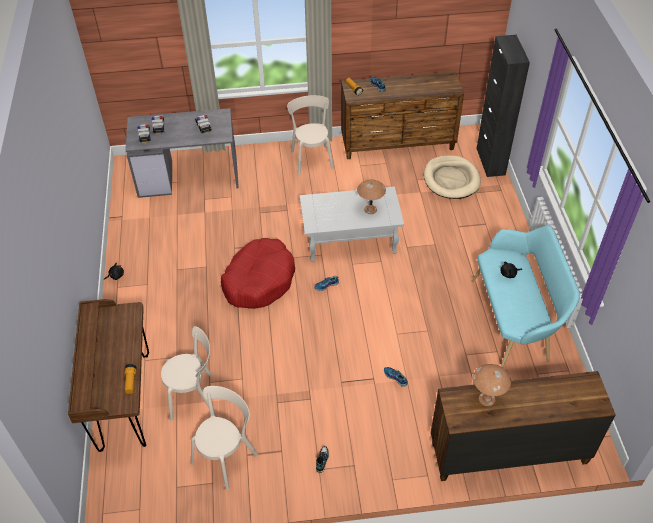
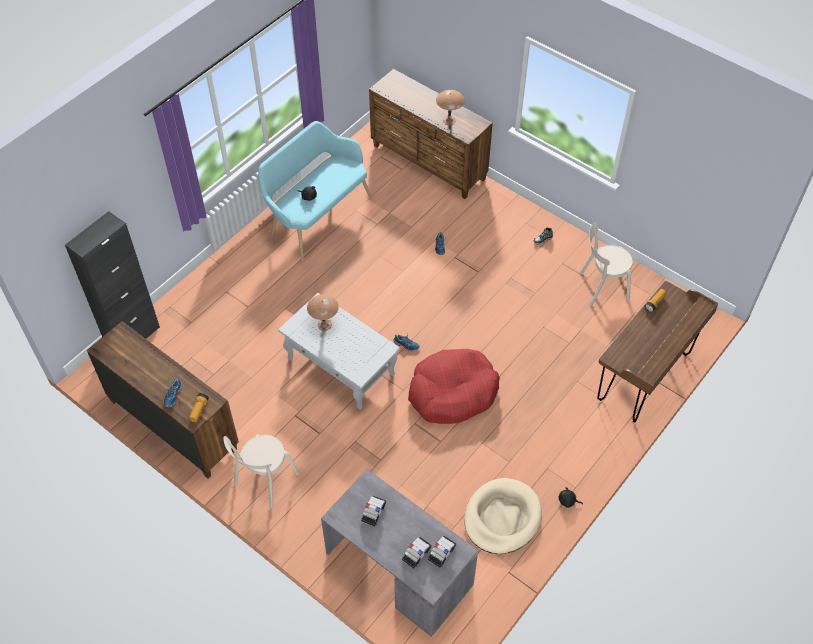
camera: 135 degrees left, 5 degrees up
beige chair [161,326,216,421] -> none
beige dog bed [424,155,481,199] -> beige dog bed moved to [464,478,542,554]

